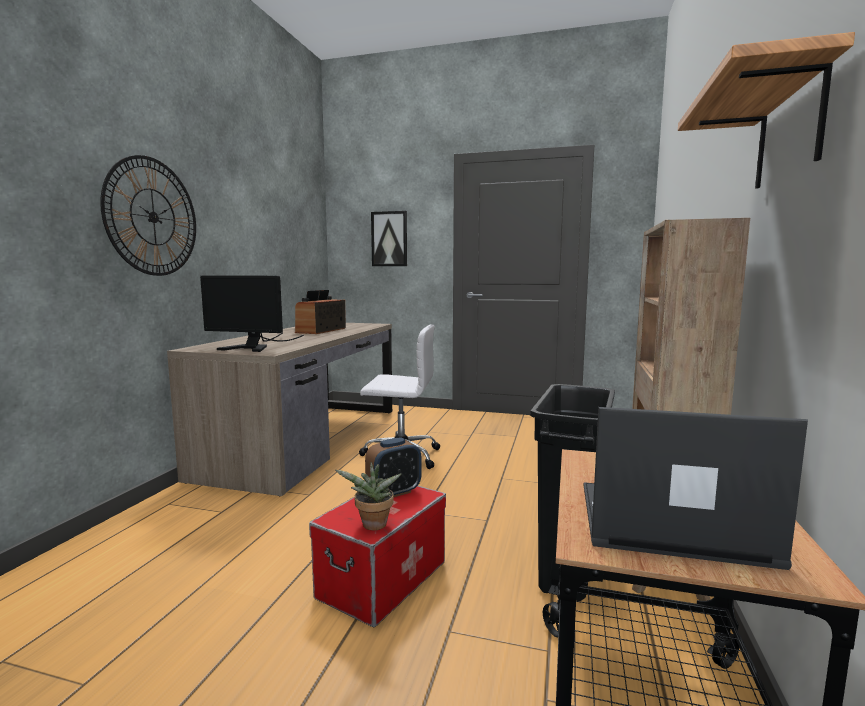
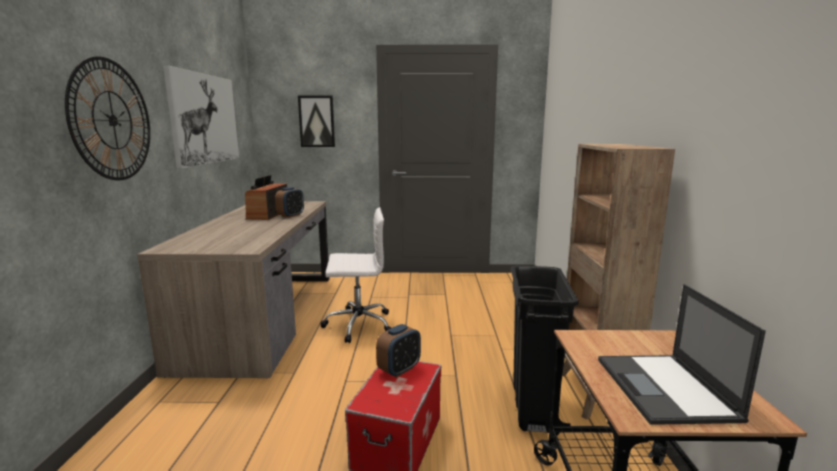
camera: 15 degrees left, 5 degrees up
monitor [200,276,304,352] -> none
potted plant [335,462,401,530] -> none
laptop [584,407,808,570] -> laptop turned 90 degrees counterclockwise [598,284,766,425]
shelf [678,32,855,189] -> none
none -> picture [163,65,239,169]
none -> alarm clock [275,187,304,218]

